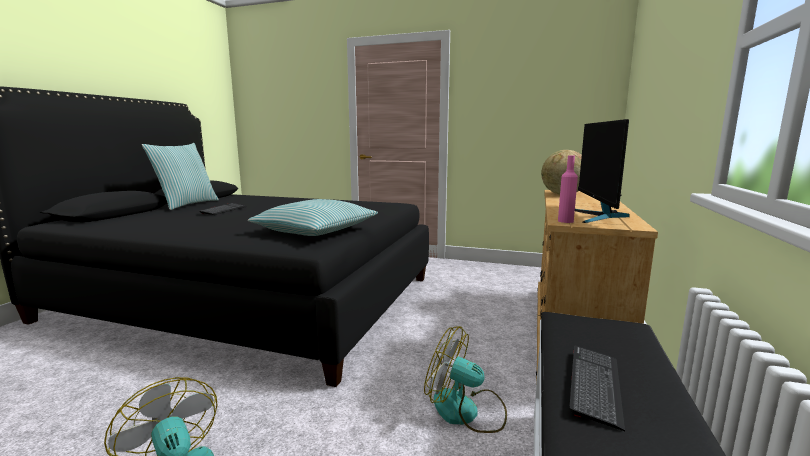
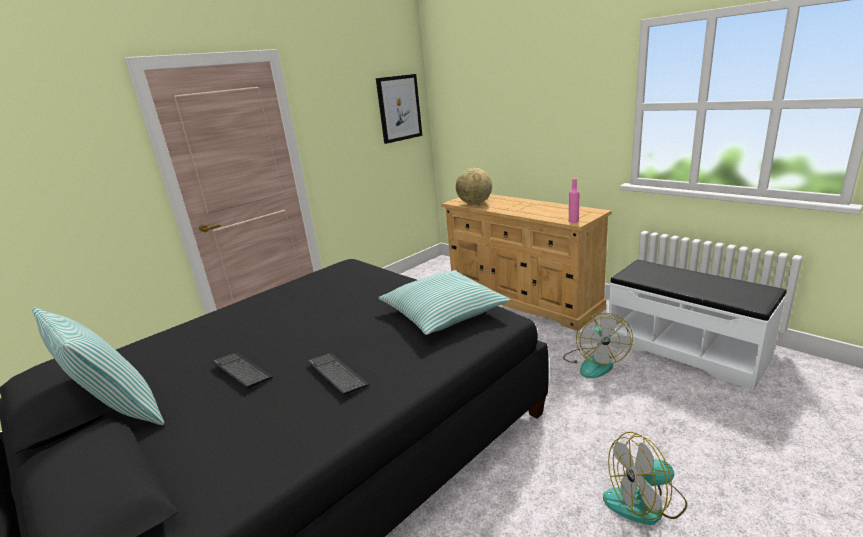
camera: 60 degrees left, 10 degrees up
fan [424,326,507,433] -> fan turned 45 degrees counterclockwise [563,313,633,378]
keyboard [569,346,625,431] -> keyboard moved to [307,353,370,396]
monitor [575,119,629,223] -> none
none -> picture [376,74,422,144]

